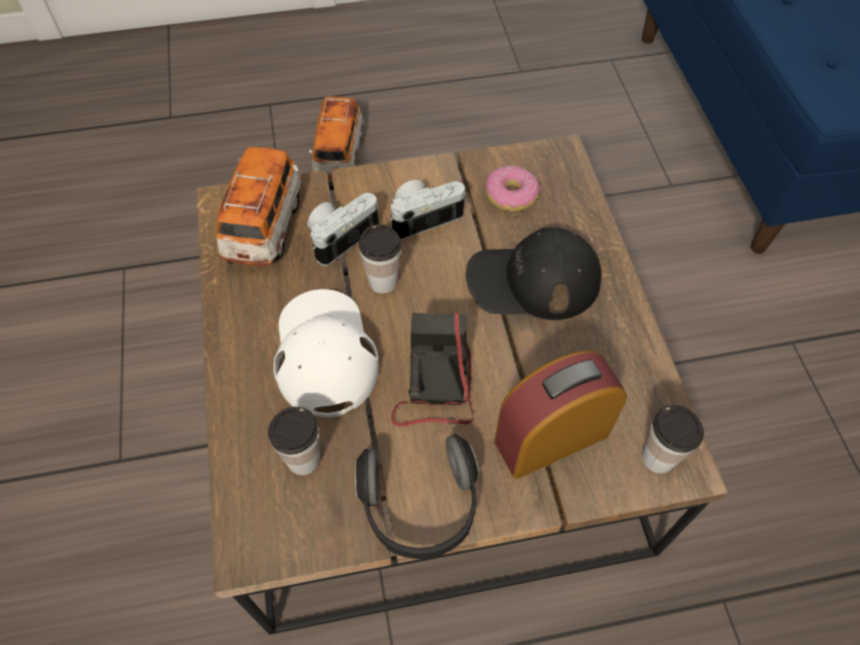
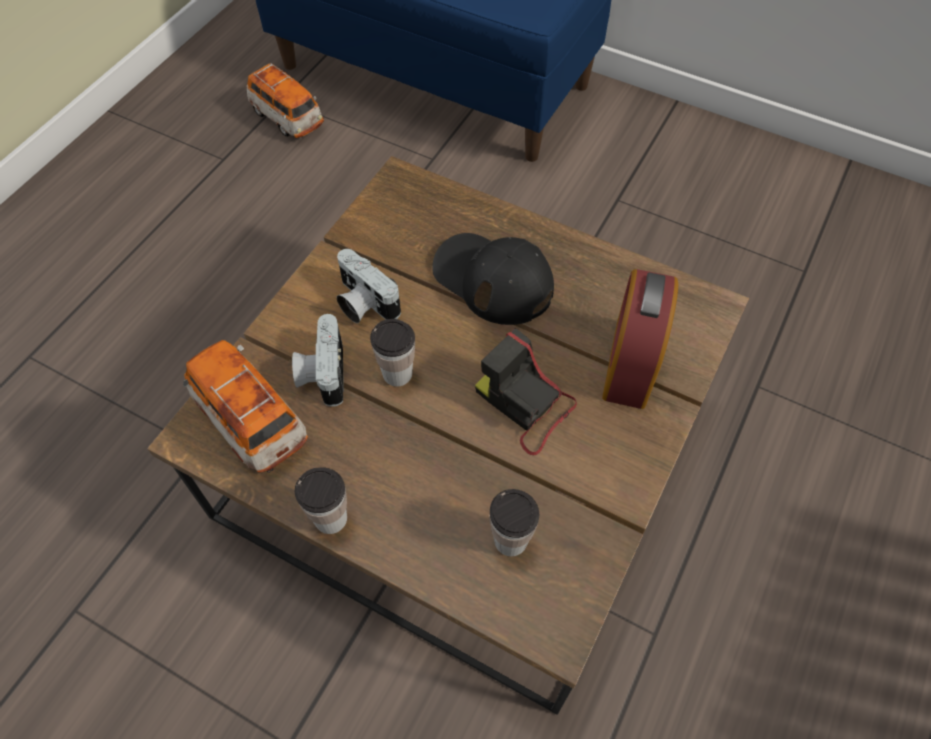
camera: 50 degrees left, 0 degrees up
white cap [274,289,379,417] -> none
toy car [309,96,363,180] -> toy car moved to [246,63,324,138]
headphones [355,434,479,559] -> none
camera [390,180,466,240] -> camera turned 60 degrees counterclockwise [337,249,401,323]
black cap [466,227,601,320] -> black cap turned 90 degrees clockwise [432,233,554,325]
donut [486,166,540,212] -> none
cup [642,405,704,473] -> cup moved to [295,467,347,534]

